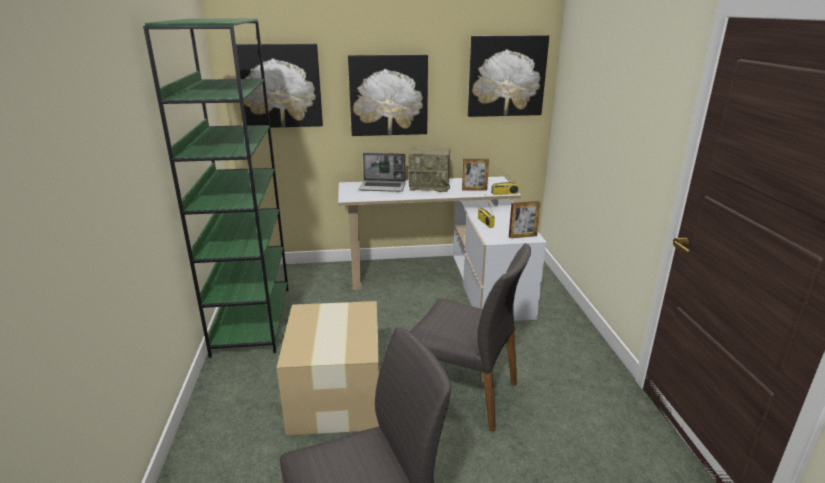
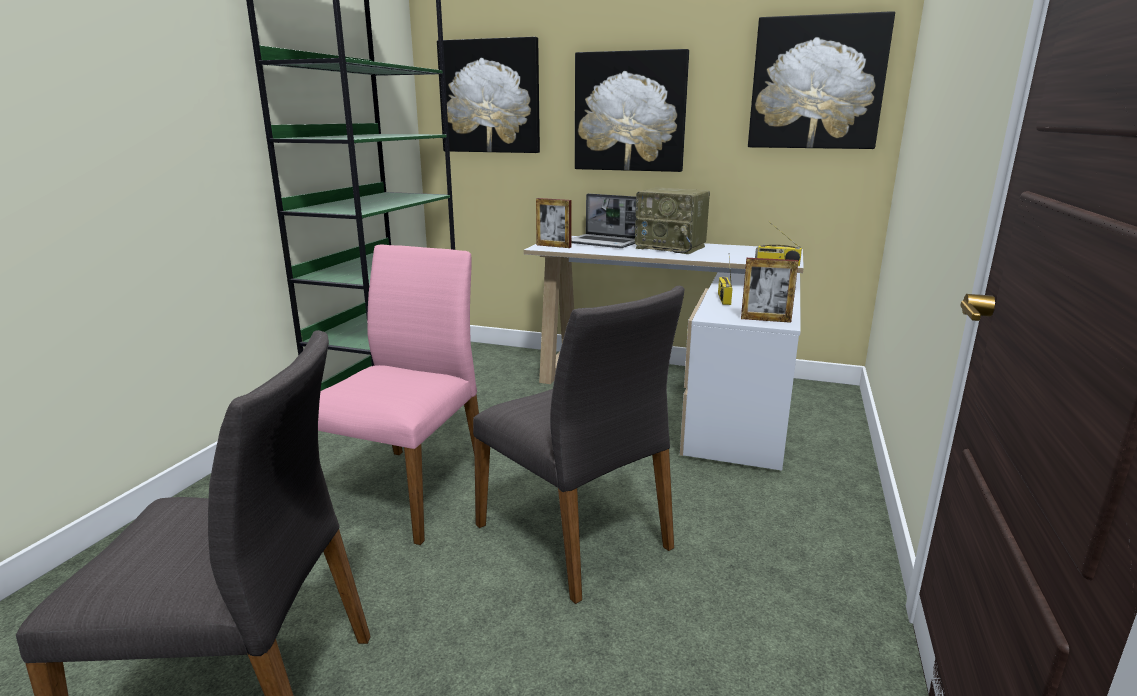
camera: 25 degrees right, 5 degrees down
cardboard box [277,301,379,436] -> pink chair [318,244,479,545]
picture frame [462,159,489,191] -> picture frame moved to [536,198,571,248]

